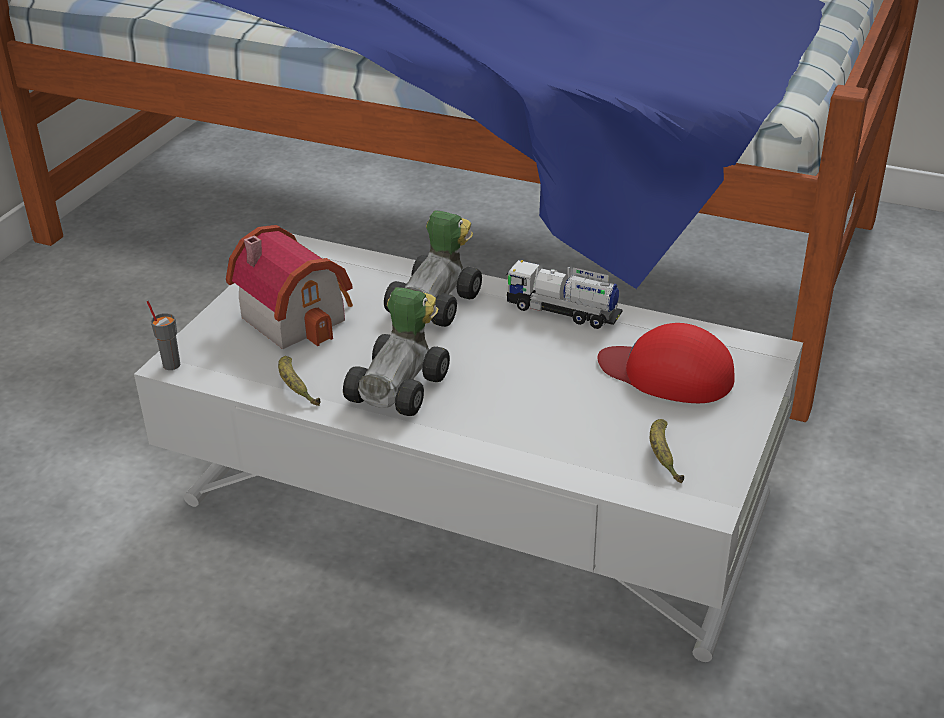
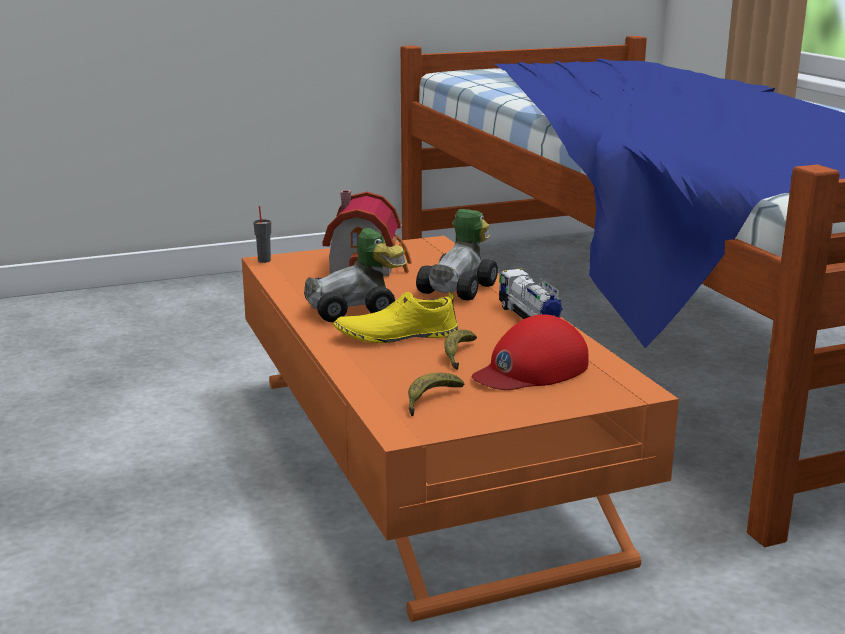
camera: 45 degrees right, 15 degrees down
white coffee table [134,234,803,662] -> orange coffee table [242,236,679,622]
banana [278,356,321,406] -> banana moved to [444,329,477,370]
toy car [384,210,482,327] -> toy car turned 45 degrees counterclockwise [416,209,498,301]
red cap [597,323,734,403] -> red cap turned 105 degrees counterclockwise [472,314,588,390]
none -> yellow shoe [334,291,458,343]

